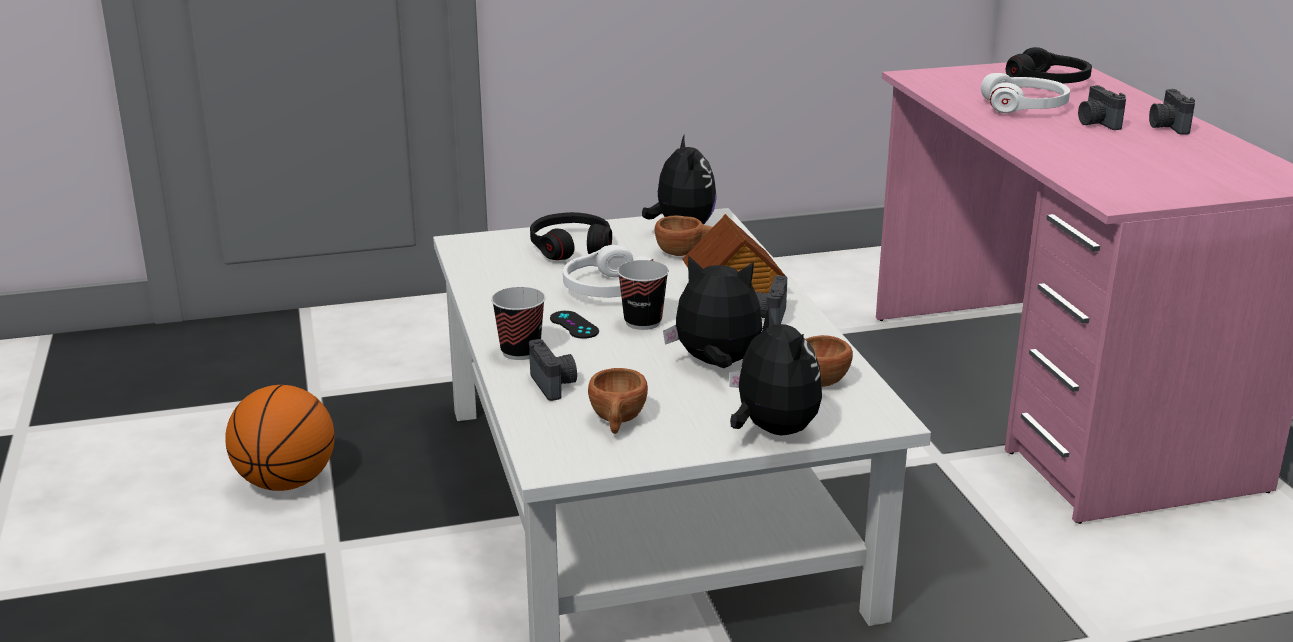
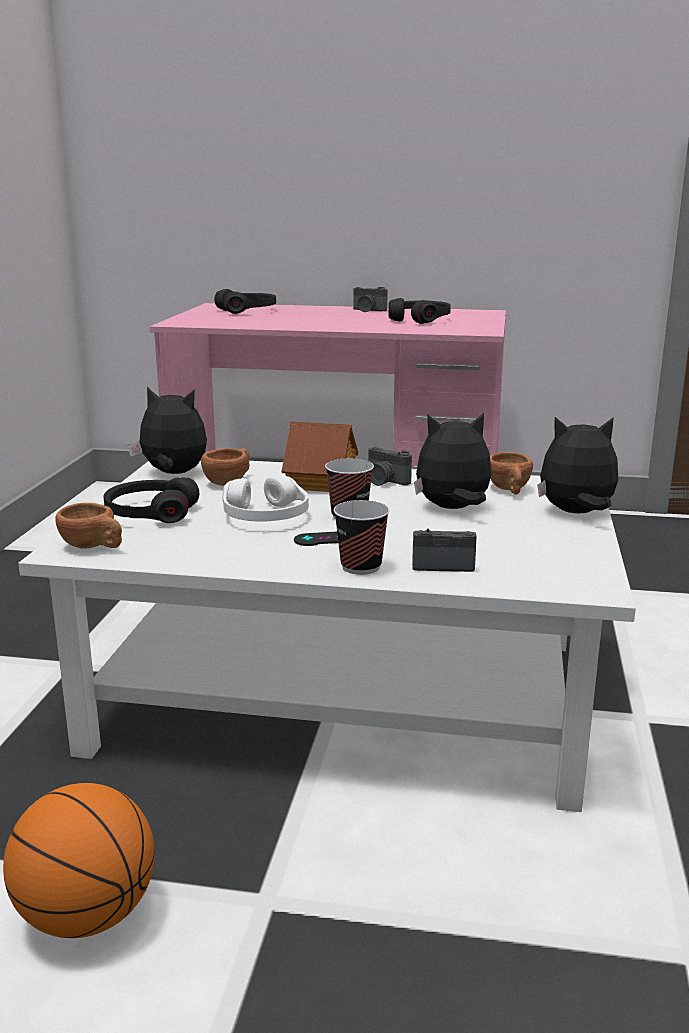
camera: 65 degrees left, 5 degrees down
brown cup [588,368,648,434] -> brown cup moved to [55,503,122,548]
plush toy [663,256,763,368] -> plush toy turned 45 degrees clockwise [414,413,491,509]
white headphones [981,73,1070,113] -> none
camera [1078,85,1126,130] -> none
none -> black headphones [388,298,451,324]

